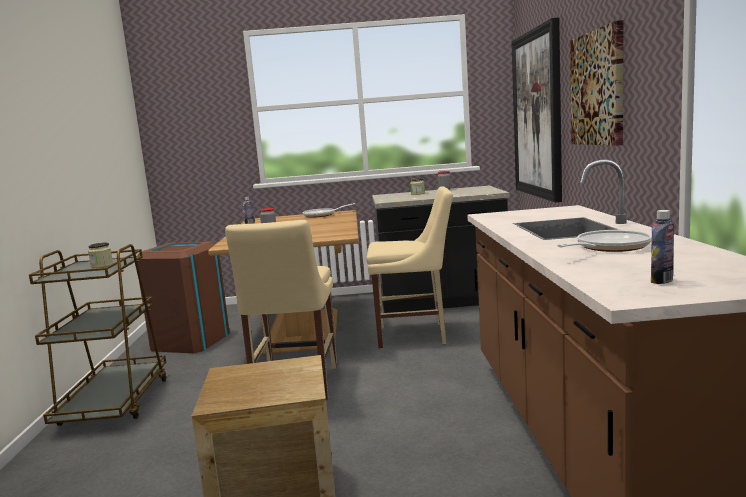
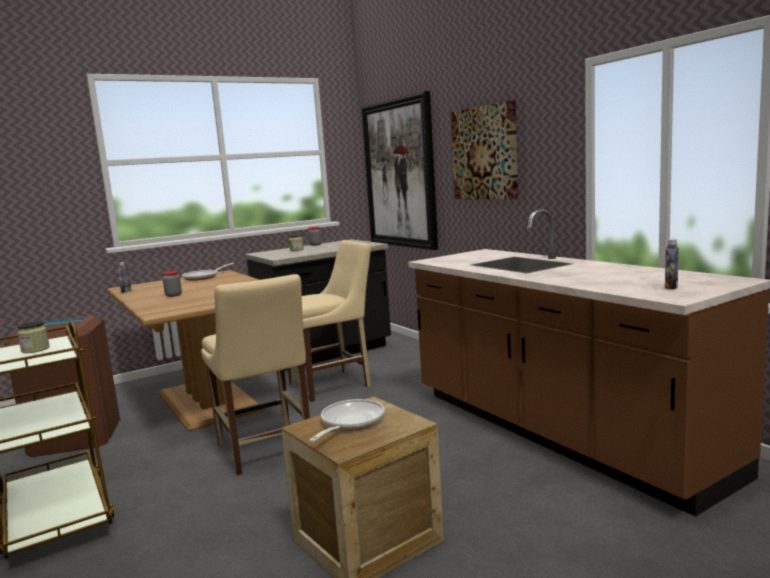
camera: 30 degrees left, 0 degrees up
frying pan [557,230,652,252] -> frying pan moved to [309,399,385,442]

